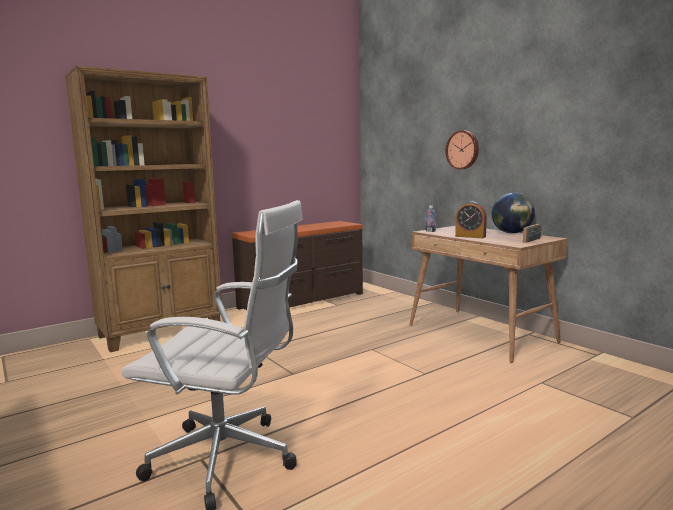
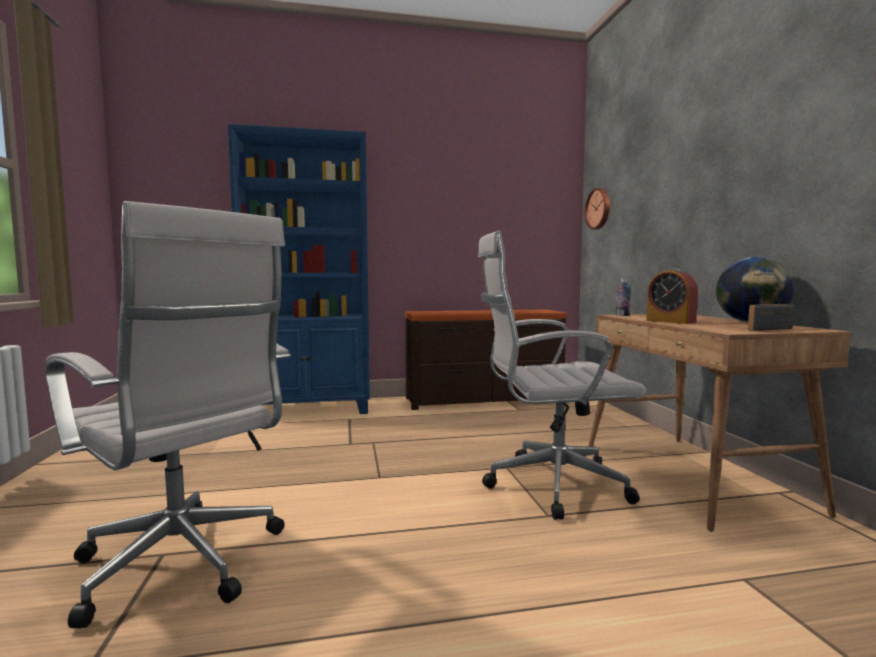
camera: 25 degrees right, 5 degrees down
brown bookcase [65,66,222,352] -> blue bookcase [228,124,370,414]
wall clock [445,130,479,170] -> wall clock moved to [585,188,610,229]
none -> white office chair [478,231,646,520]

